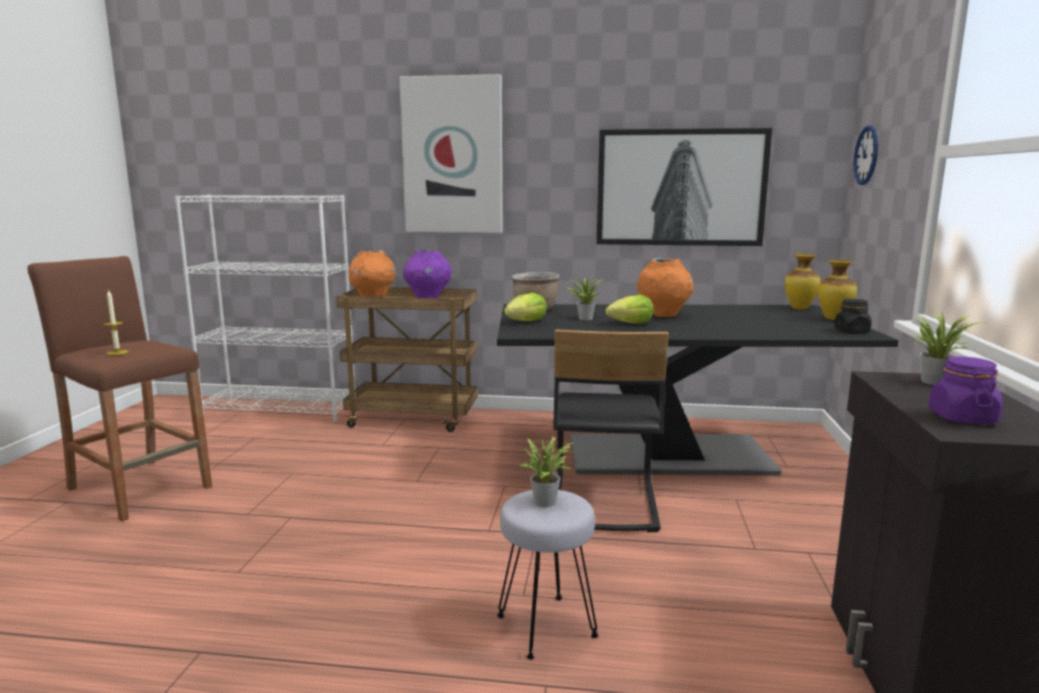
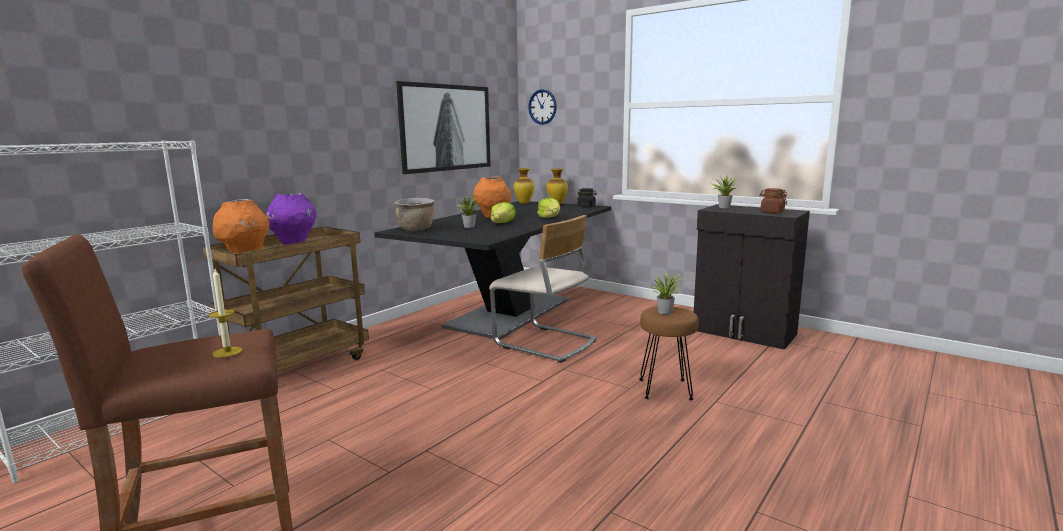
camera: 60 degrees left, 0 degrees up
picture [400,74,503,233] -> none
grey stool [497,490,598,659] -> brown stool [639,307,699,400]
lettuce [504,293,547,321] -> lettuce moved to [537,198,560,218]
black chair [553,329,669,532] -> beige chair [489,215,597,363]
purple jar [928,356,1003,424] -> brown jar [759,188,787,214]

